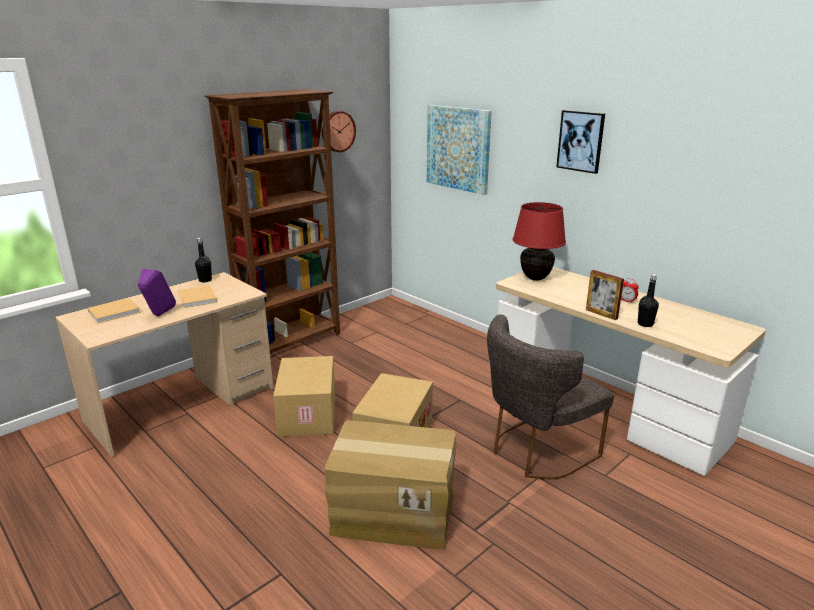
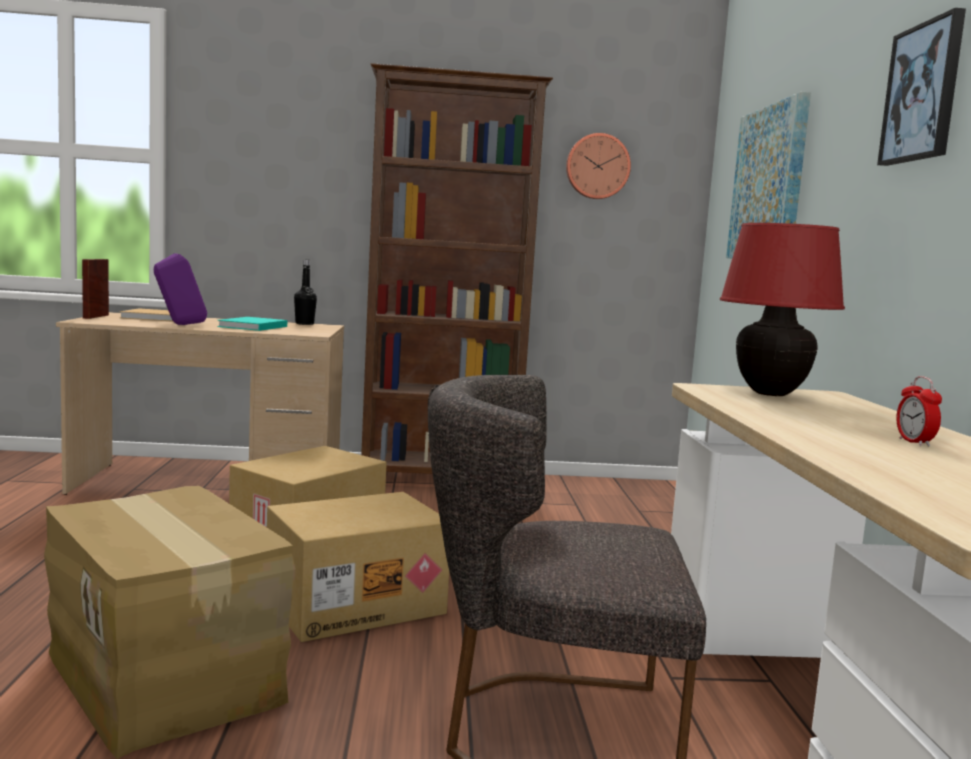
camera: 40 degrees right, 15 degrees down
beige book [178,285,217,308] -> turquoise book [217,317,287,331]
picture frame [586,270,624,320] -> picture frame moved to [82,259,109,319]
black bottle [638,274,659,327] -> none

